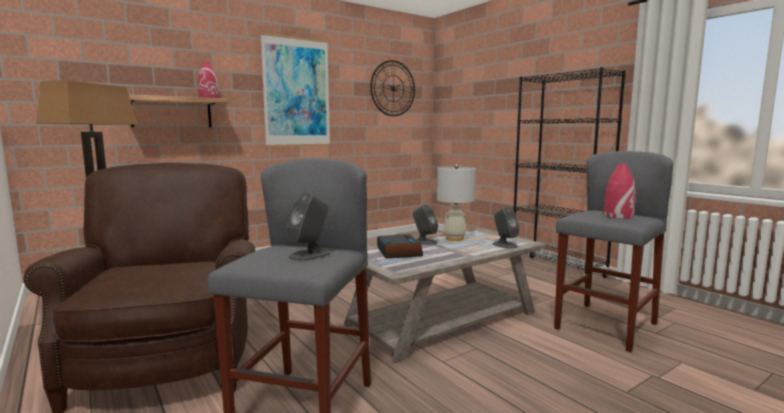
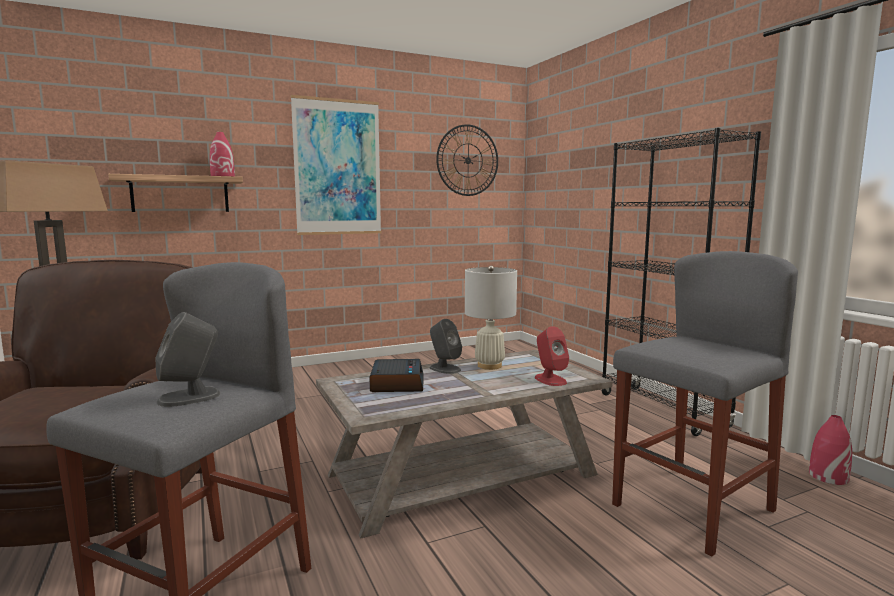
camera: 10 degrees right, 0 degrees up
grey speaker [493,207,519,249] -> red speaker [535,326,569,386]
red vase [603,163,636,219] -> red vase moved to [809,415,852,485]

